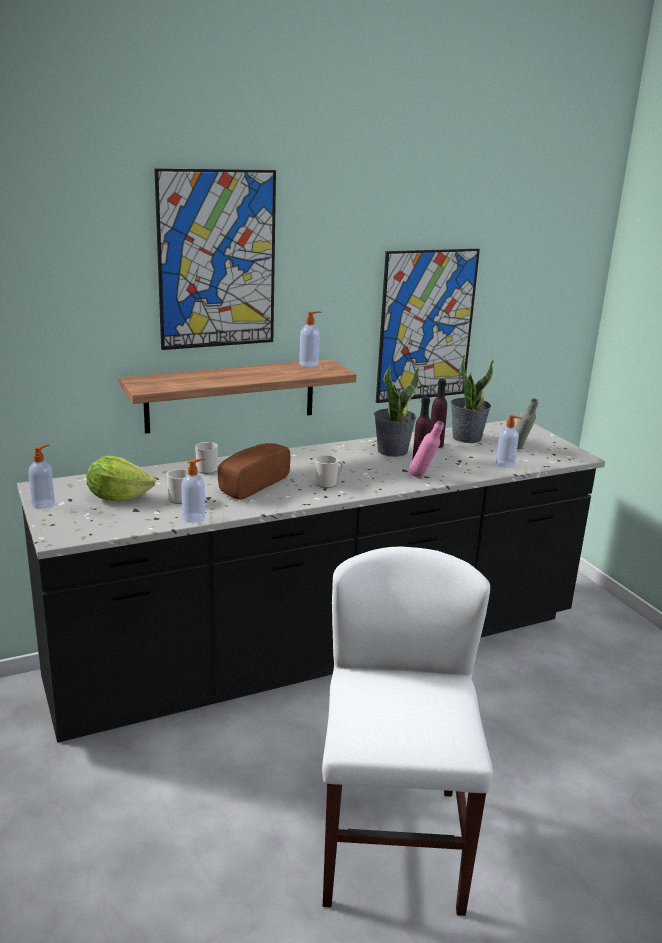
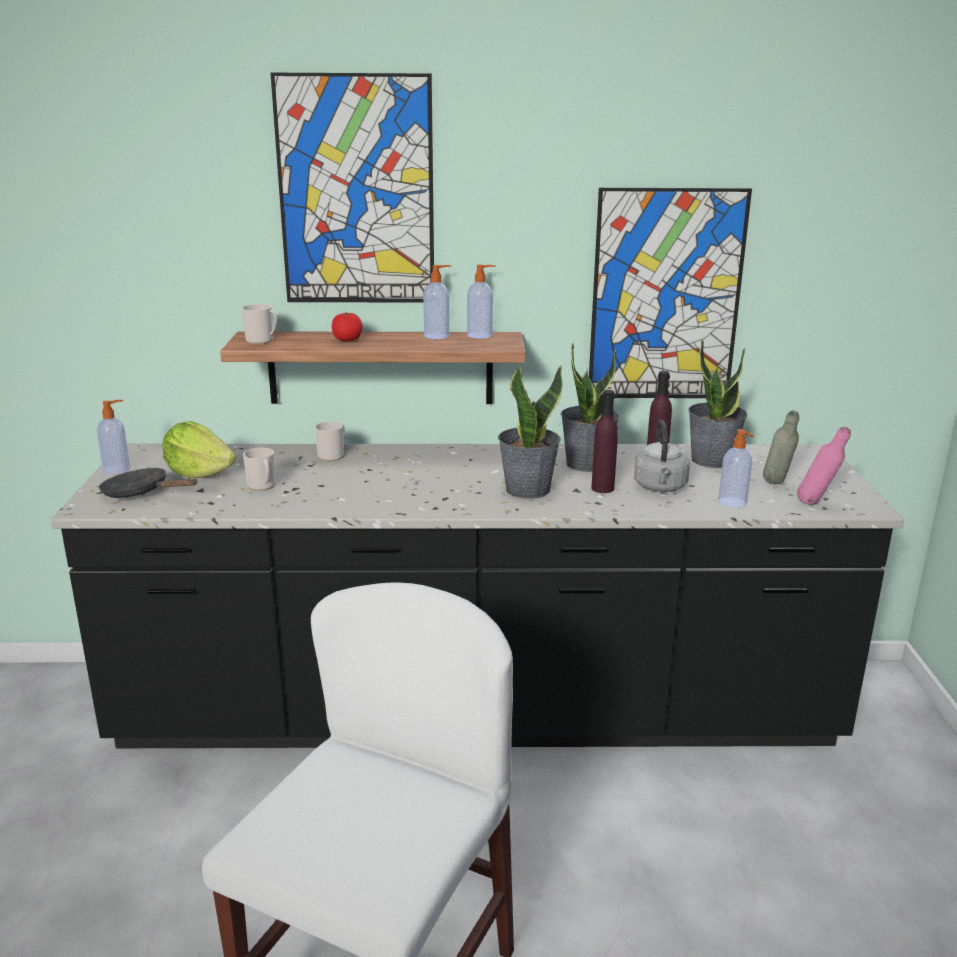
camera: 25 degrees right, 0 degrees up
soap dispenser [181,458,205,523] -> soap dispenser moved to [423,265,451,339]
bread [218,443,290,500] -> none
mug [315,455,343,488] -> mug moved to [241,304,277,344]
pink bottle [409,421,444,478] -> pink bottle moved to [797,427,851,505]
none -> black frying pan [99,468,197,498]
none -> tomato [332,312,363,341]
none -> potted plant [498,365,562,499]
none -> grey kettle [634,420,690,492]

